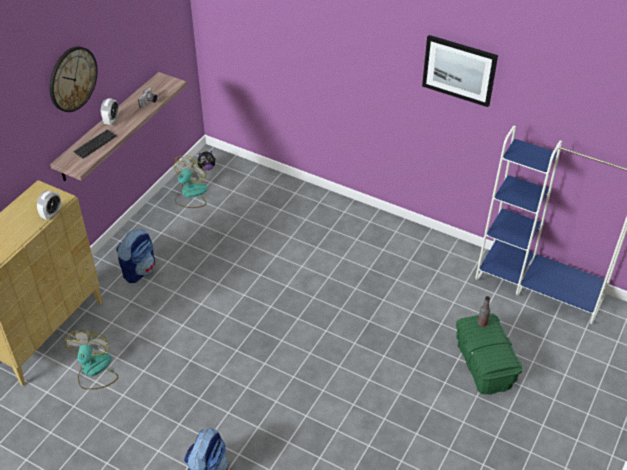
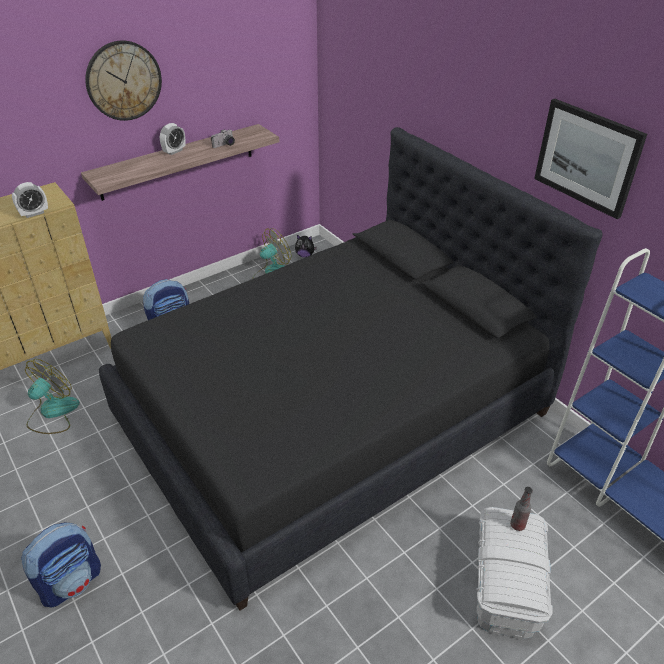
camera: 25 degrees right, 5 degrees down
keyboard [73,129,117,158] -> none
green storage box [456,313,523,395] -> white storage box [477,507,553,639]
none -> black bed [99,127,603,611]

